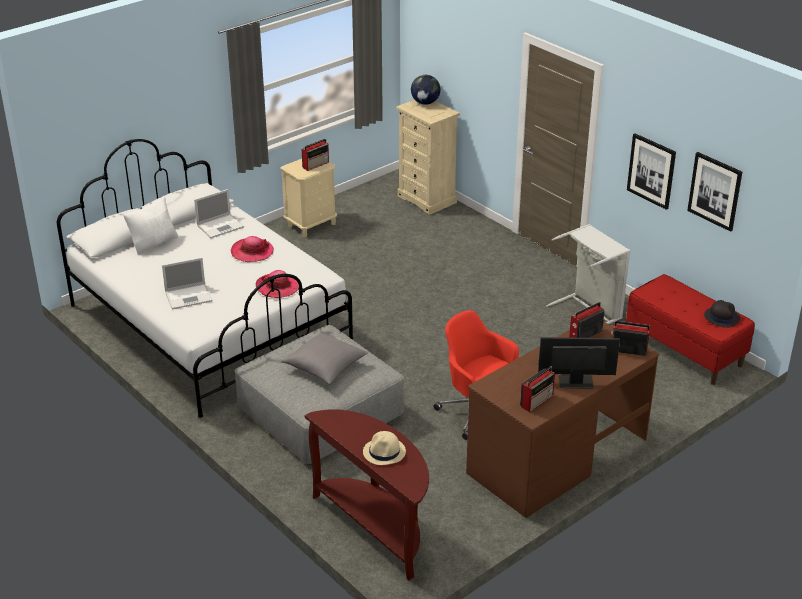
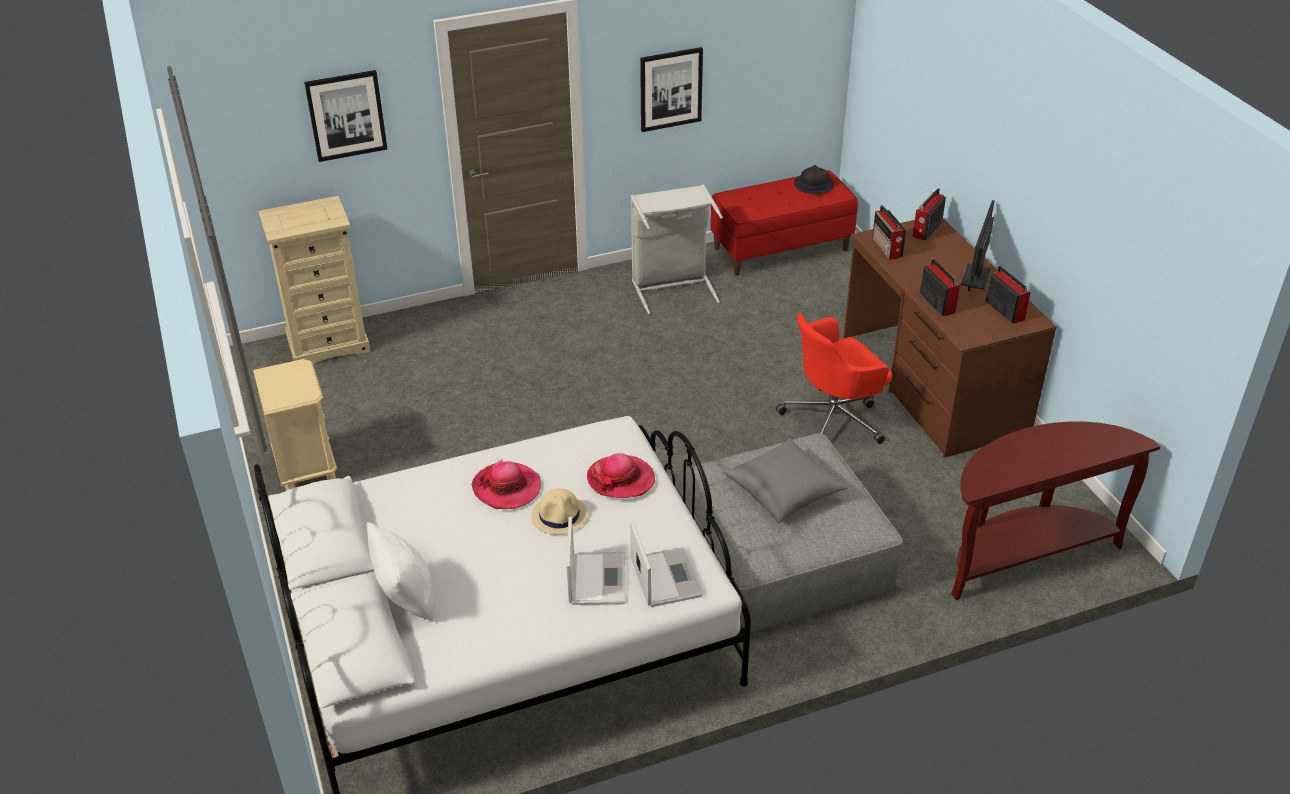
camera: 70 degrees left, 5 degrees up
laptop [194,189,244,238] -> laptop moved to [630,520,702,607]
radio [302,139,329,171] -> radio moved to [920,258,960,316]
beige hat [363,431,406,465] -> beige hat moved to [531,488,588,535]
globe [411,75,440,105] -> none
picture [687,152,742,232] -> picture moved to [304,70,387,162]

